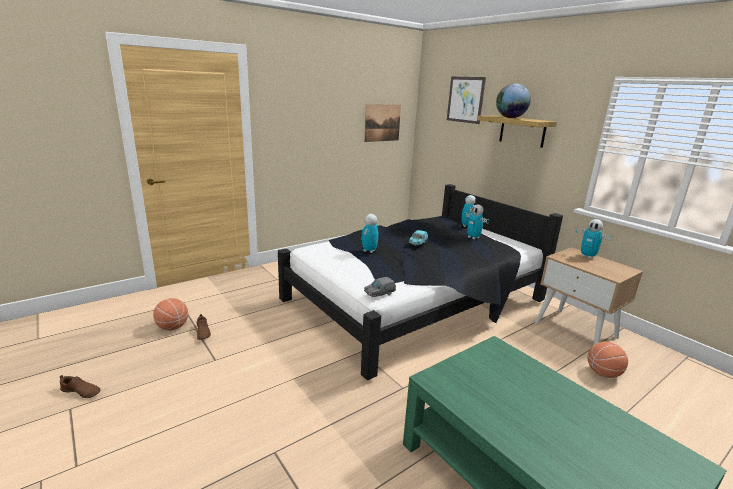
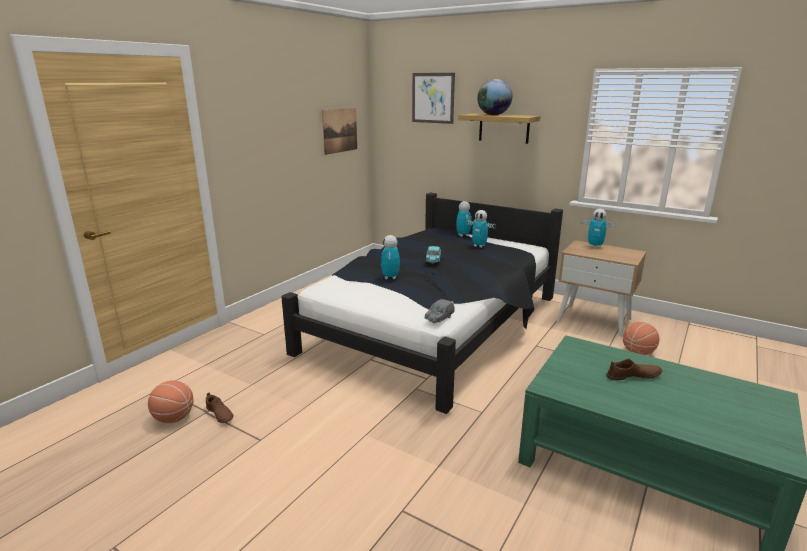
camera: 20 degrees left, 0 degrees up
brown shoe [60,375,101,398] -> brown shoe moved to [606,358,662,380]

